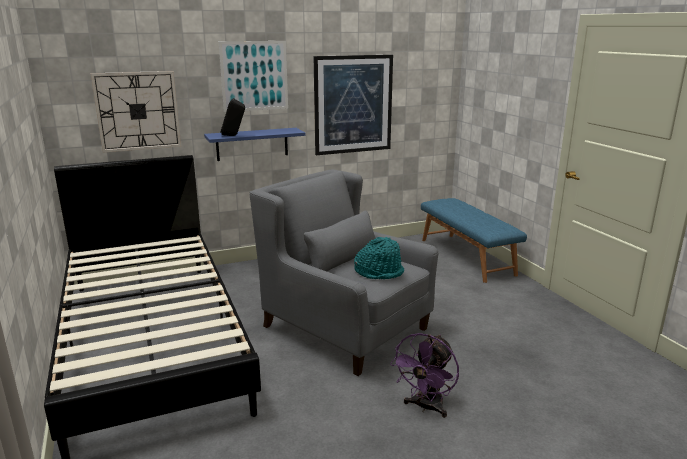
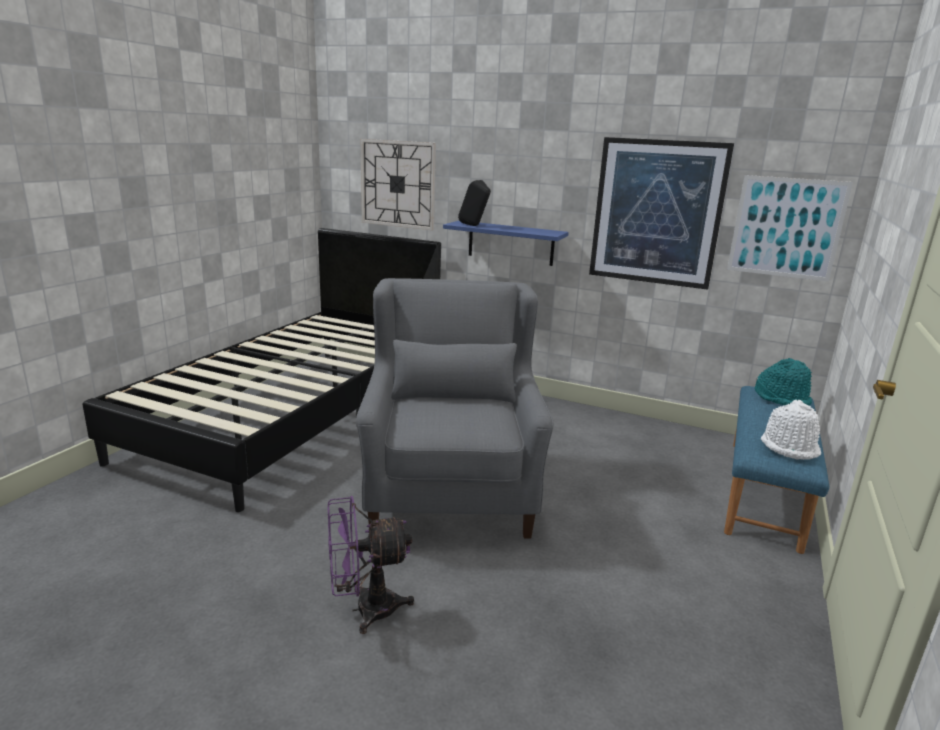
camera: 45 degrees right, 0 degrees up
picture [219,41,288,112] -> picture moved to [727,175,853,282]
turquoise hat [354,237,404,279] -> turquoise hat moved to [755,358,812,406]
none -> white hat [761,400,821,460]

